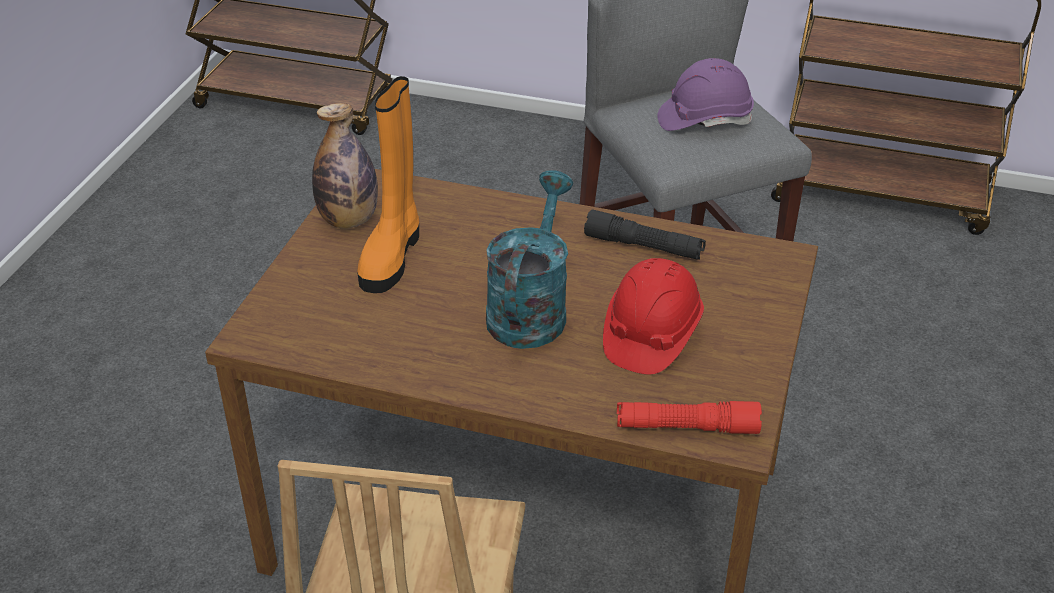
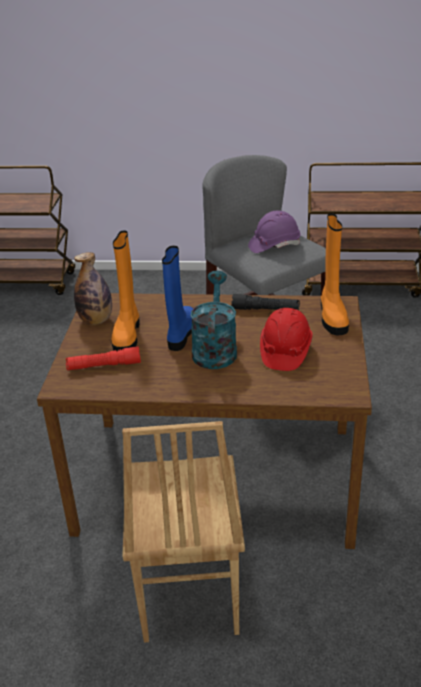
camera: 10 degrees left, 5 degrees down
red flashlight [617,401,762,434] -> red flashlight moved to [66,346,141,370]
none -> blue boot [162,246,193,351]
none -> orange boot [321,213,349,335]

